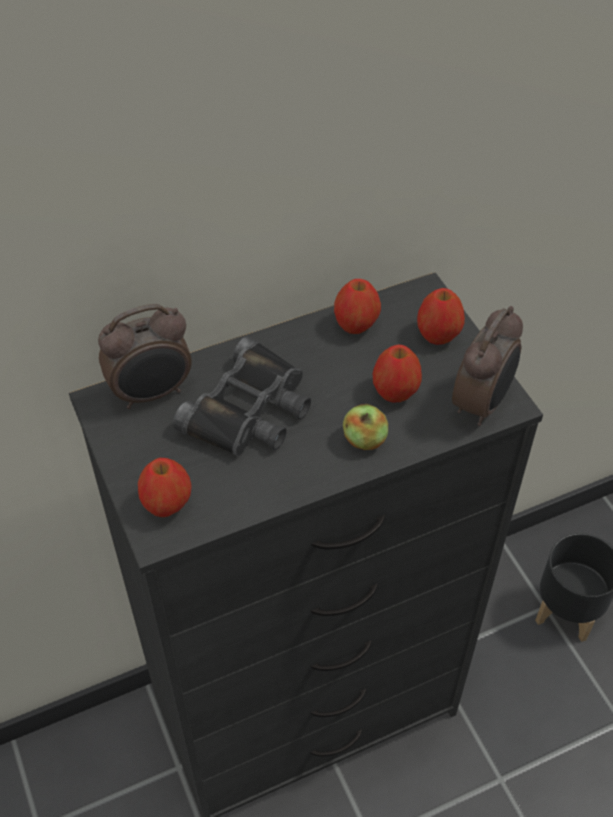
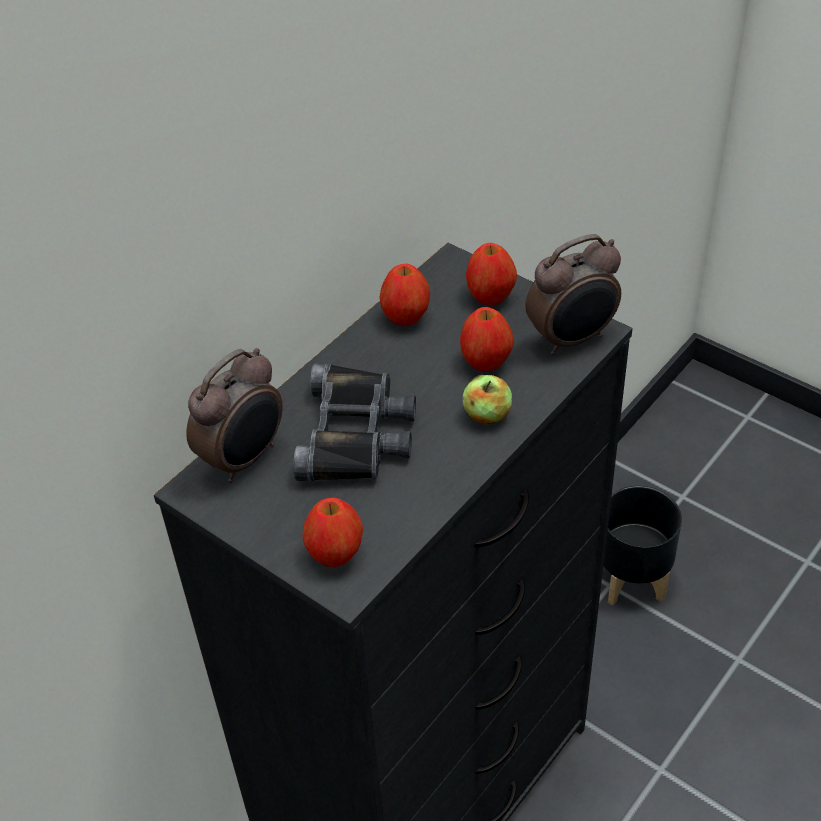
camera: 25 degrees left, 5 degrees down
alarm clock [452,306,523,426] -> alarm clock turned 60 degrees clockwise [525,234,621,355]

